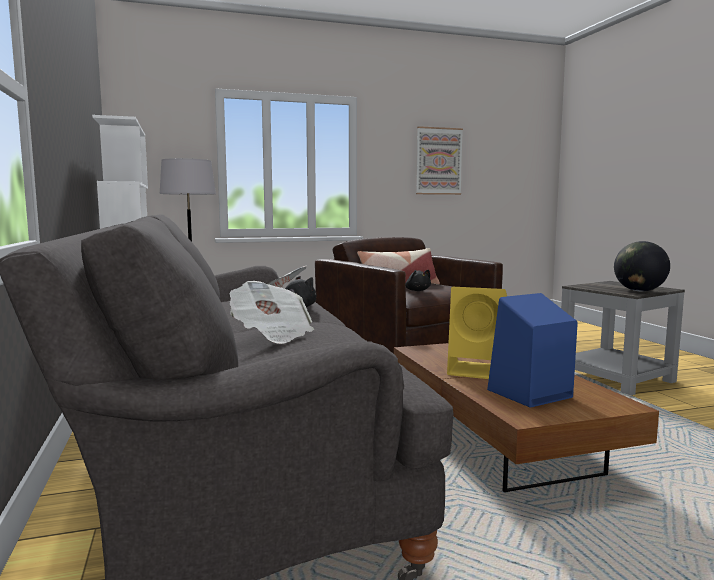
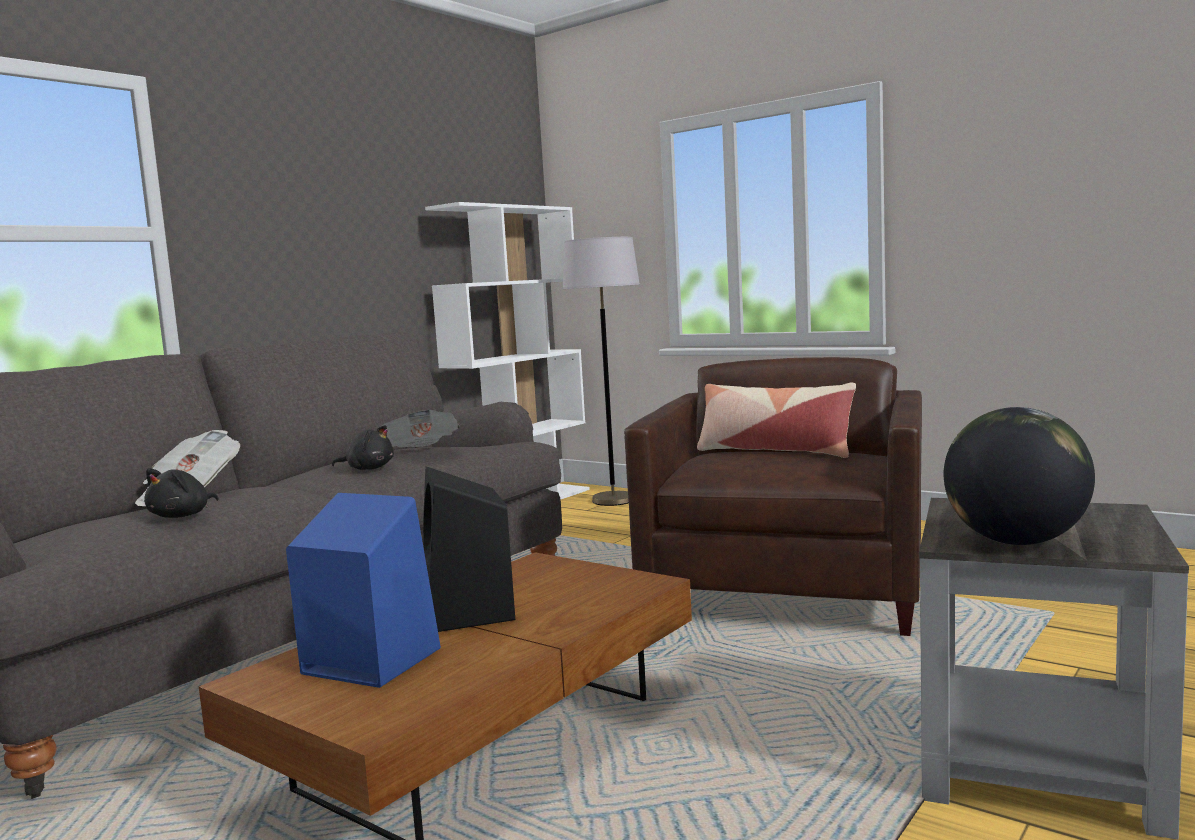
camera: 55 degrees right, 0 degrees up
black plush toy [406,270,431,291] -> black plush toy moved to [144,468,219,518]
picture [416,126,463,195] -> none
yellow speaker [447,287,507,379] -> black speaker [422,467,516,632]

